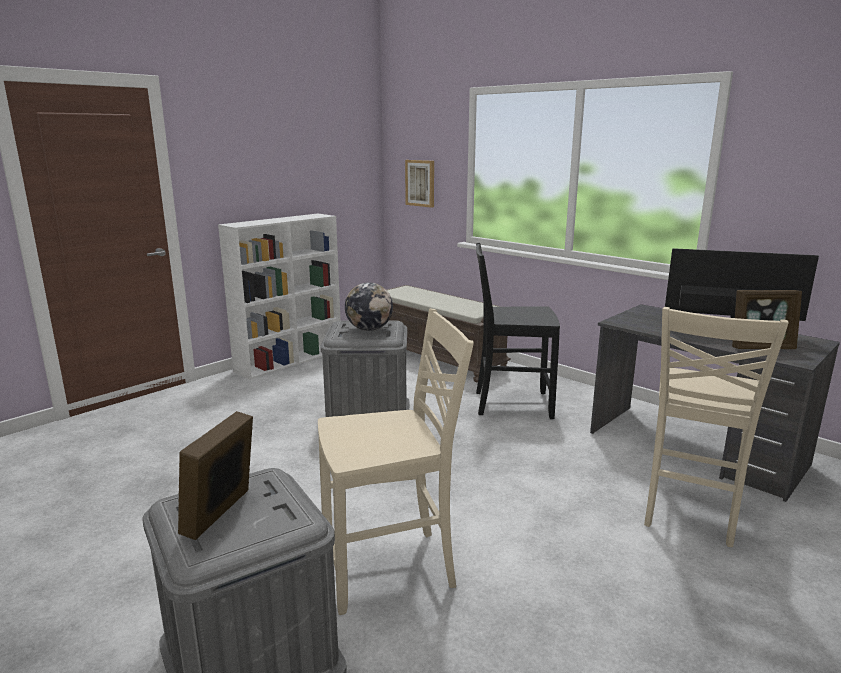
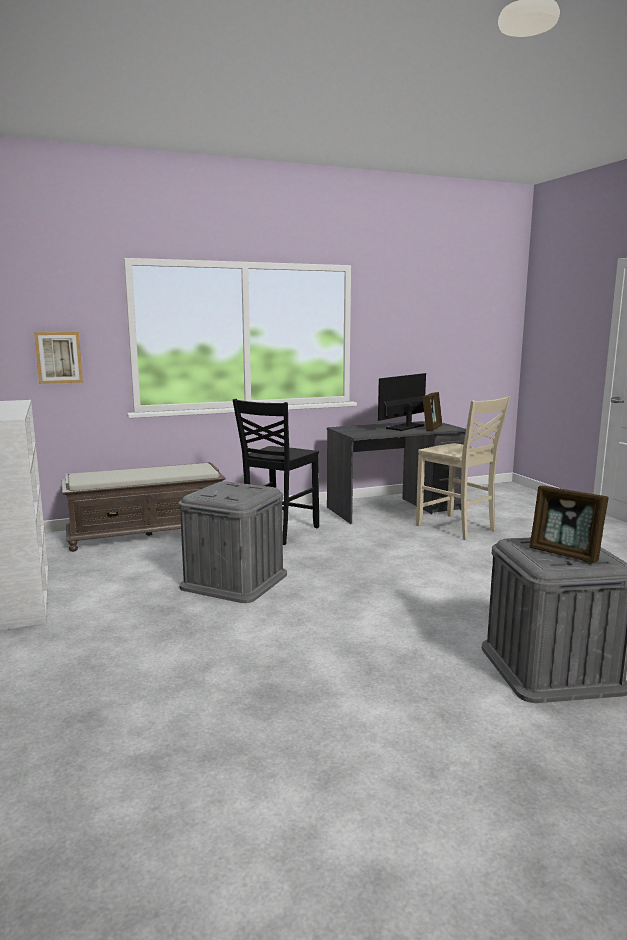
camera: 65 degrees left, 5 degrees down
beige chair [318,309,474,615] -> none
globe [345,282,393,331] -> none

